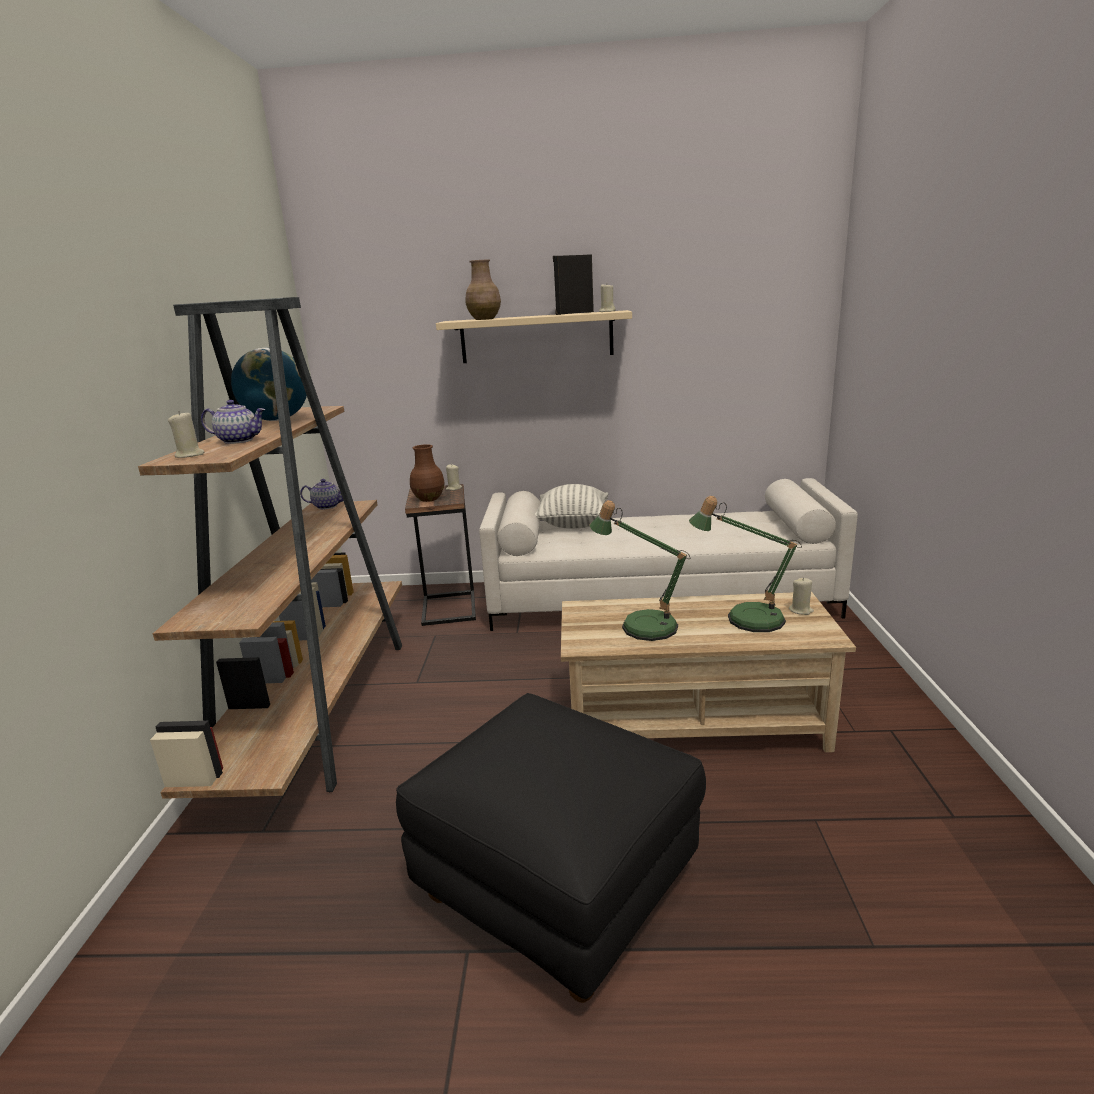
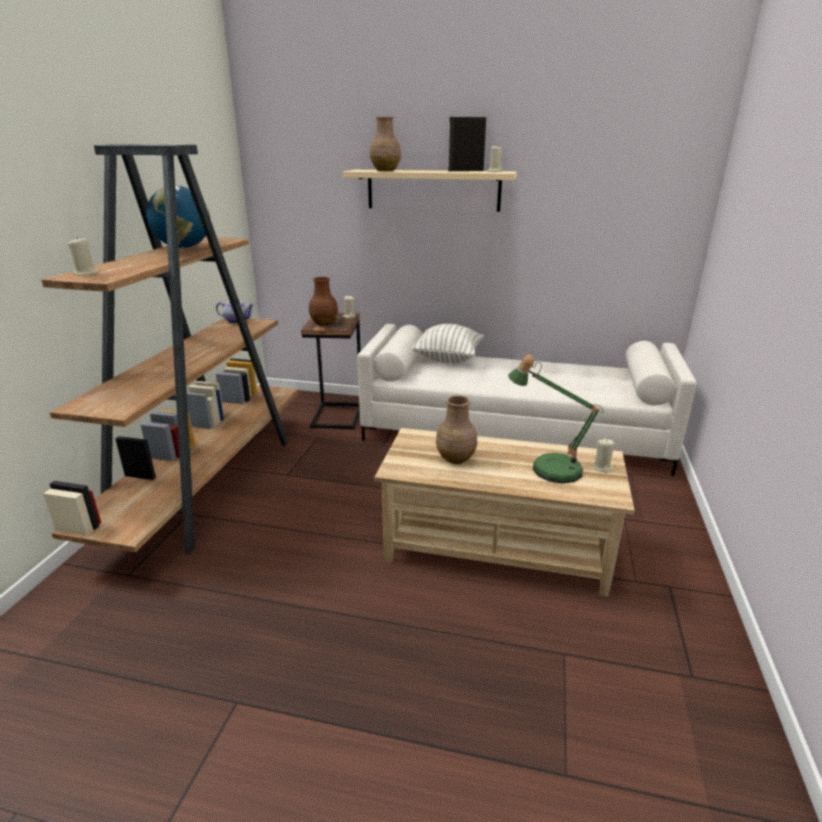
camera: 10 degrees right, 5 degrees up
teapot [201,400,265,444] -> none
black ottoman [396,693,706,1003] -> none
table lamp [589,500,690,641] -> brown vase [436,395,477,464]

